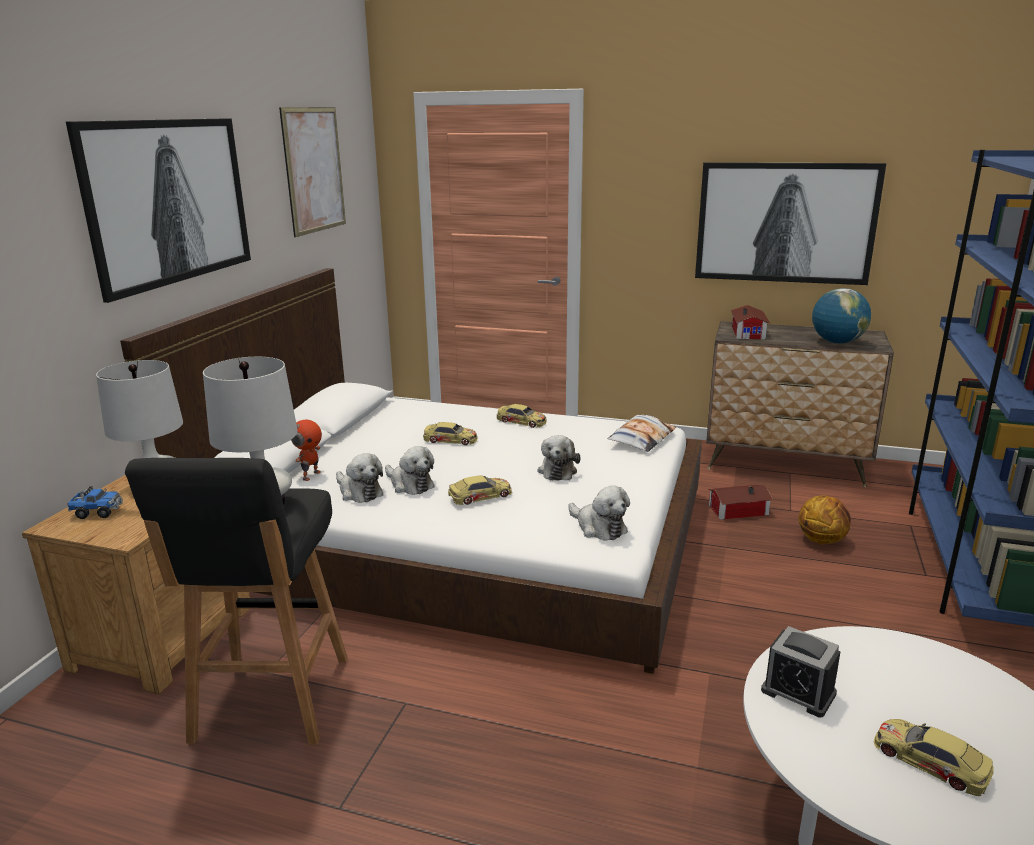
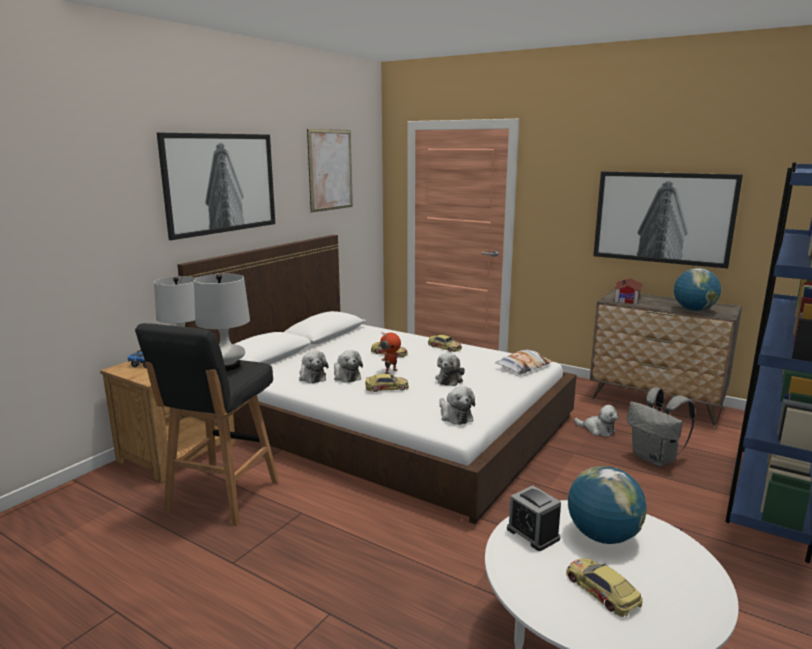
camera: 15 degrees right, 5 degrees down
toy robot [291,420,322,481] -> toy robot moved to [380,332,401,374]
toy house [708,485,773,520] -> plush toy [574,405,618,437]
basketball [799,496,851,545] -> grey backpack [627,388,695,466]
none -> globe [568,466,647,544]

